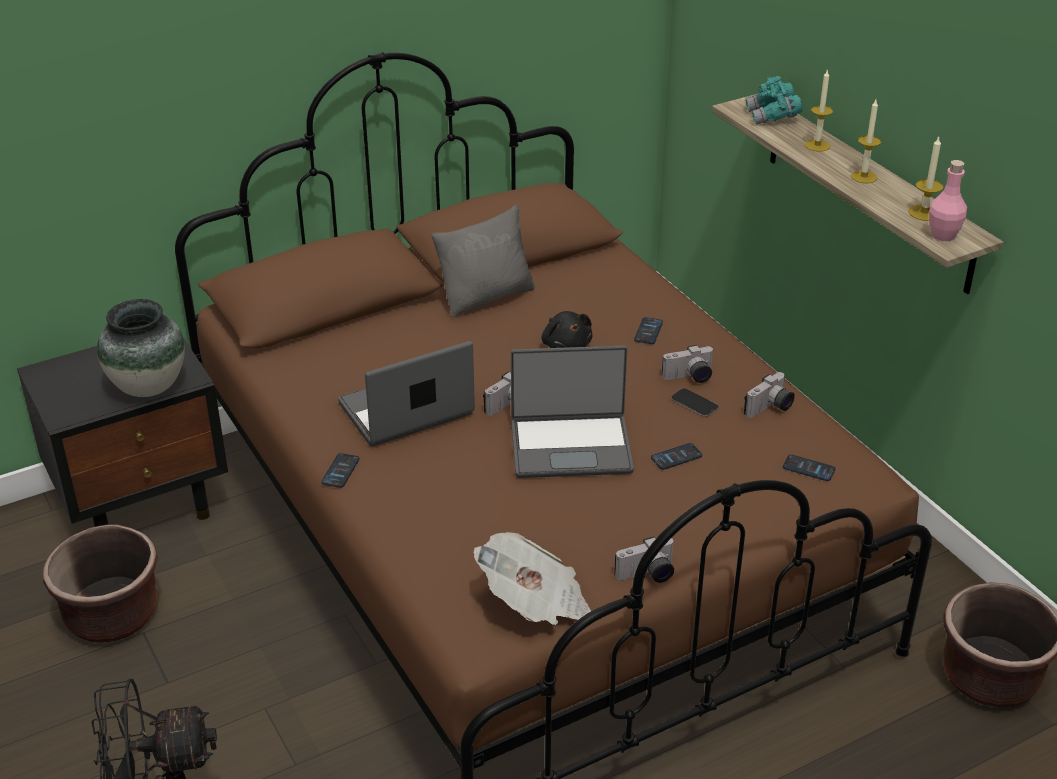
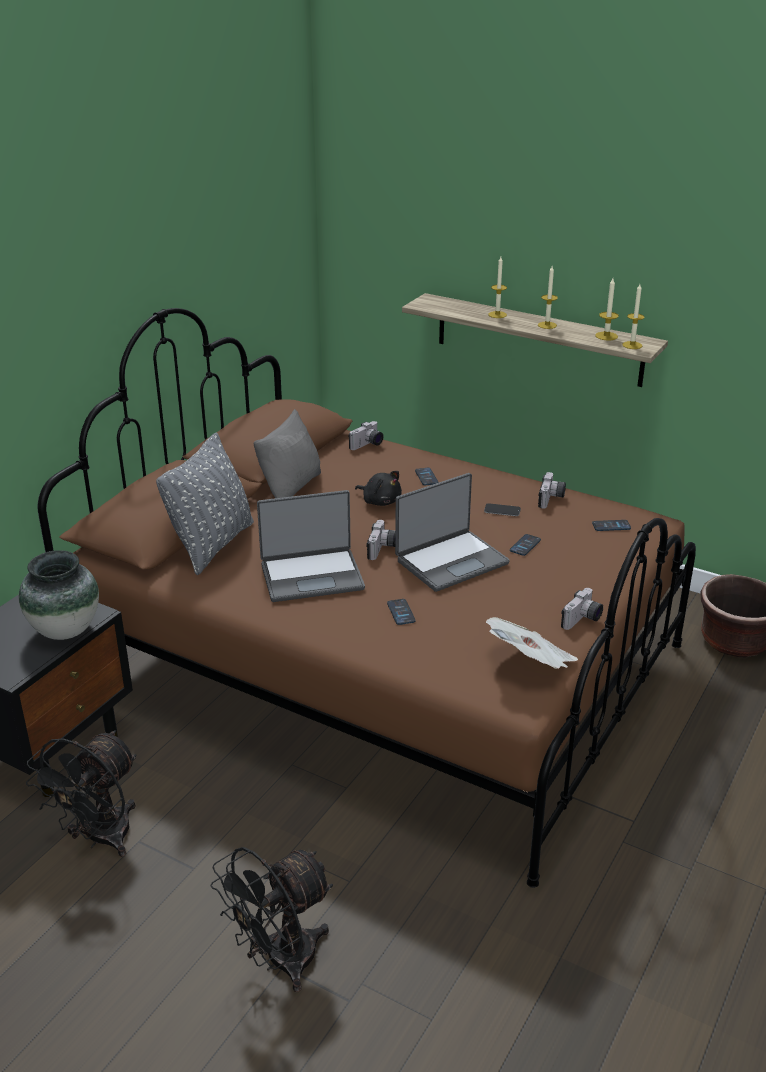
camera: 30 degrees left, 5 degrees down
brown planter [43,525,158,643] -> black fan [26,730,136,857]
phone [321,453,360,488] -> phone moved to [387,599,416,625]
laptop [338,341,475,447] -> laptop turned 135 degrees counterclockwise [257,490,365,602]
camera [662,345,713,383] -> camera moved to [348,421,384,450]
turquoise binoculars [745,76,803,125] -> none
pink bottle [929,160,967,241] -> candle [622,284,644,349]
none -> grey pillow [156,432,254,575]

